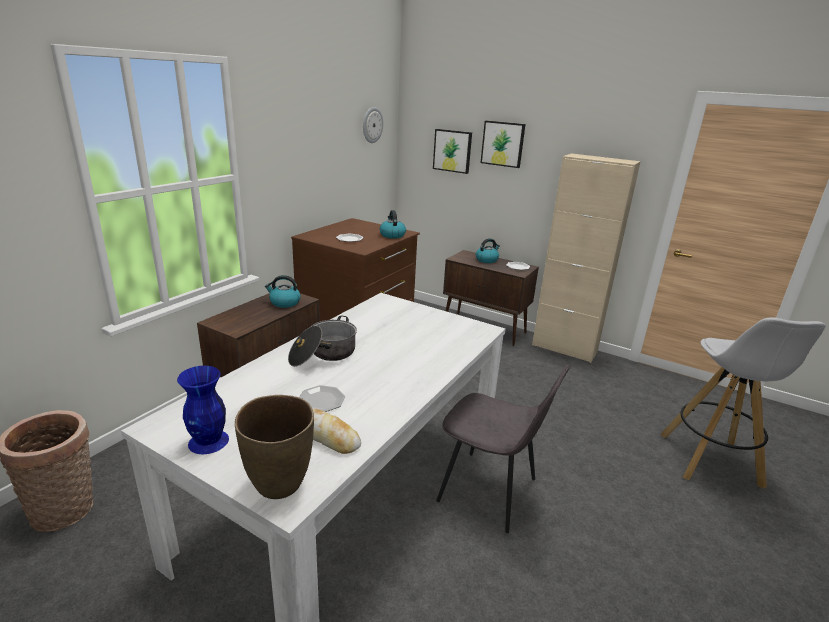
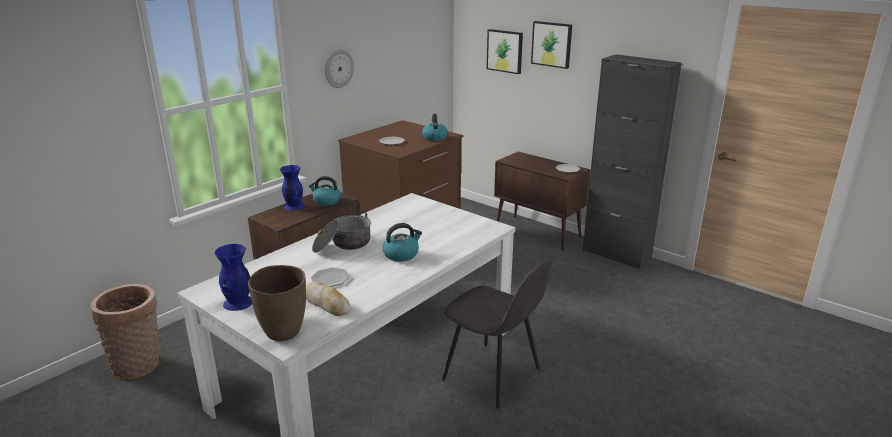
camera: 10 degrees right, 0 degrees up
wall clock [363,107,383,143] -> wall clock moved to [325,49,354,88]
kettle [476,238,500,263] -> kettle moved to [383,223,422,262]
beige cabinet [532,153,641,363] -> black cabinet [583,54,682,270]
white stool [660,317,826,489] -> none
none -> blue vase [280,165,304,211]

